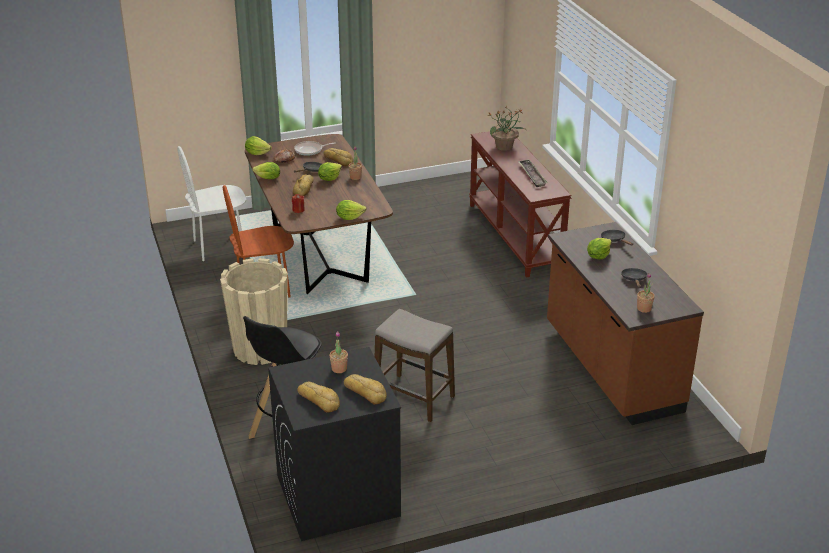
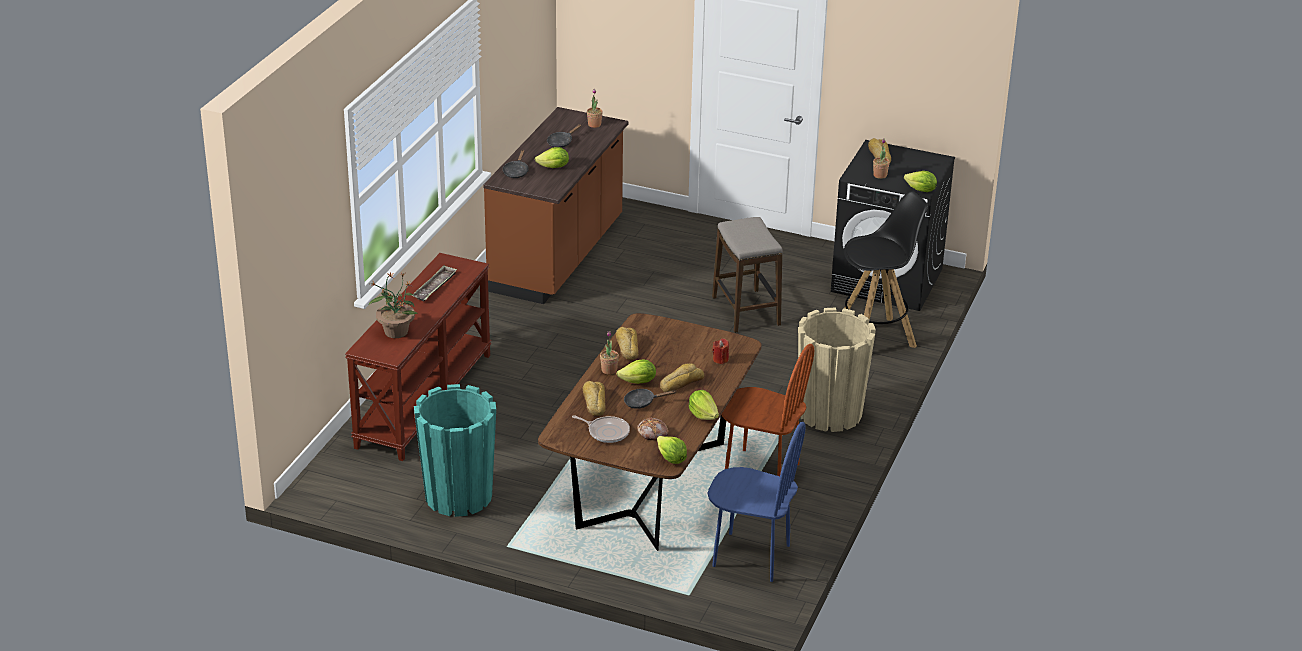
camera: 140 degrees left, 0 degrees up
white chair [177,146,246,261] -> blue chair [708,422,806,582]
bread [298,382,340,413] -> bread moved to [616,327,639,360]
lettuce [336,200,367,220] -> lettuce moved to [904,171,937,192]
none -> turquoise planter [414,384,496,517]

